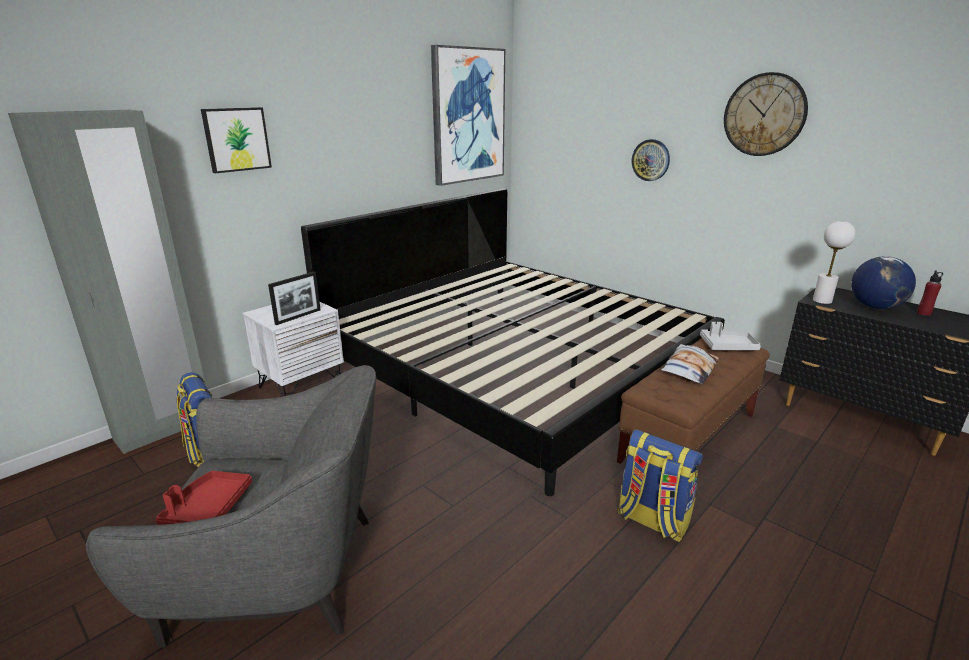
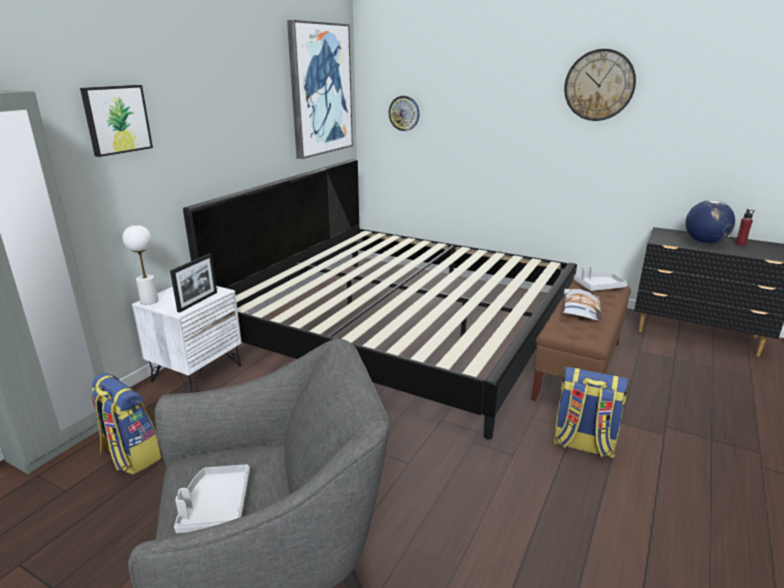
camera: 15 degrees left, 0 degrees up
red tray [156,471,252,525] -> grey tray [174,464,250,533]
wall clock [632,139,670,181] -> wall clock moved to [388,96,419,131]
white table lamp [813,221,856,304] -> white table lamp moved to [122,225,158,305]

